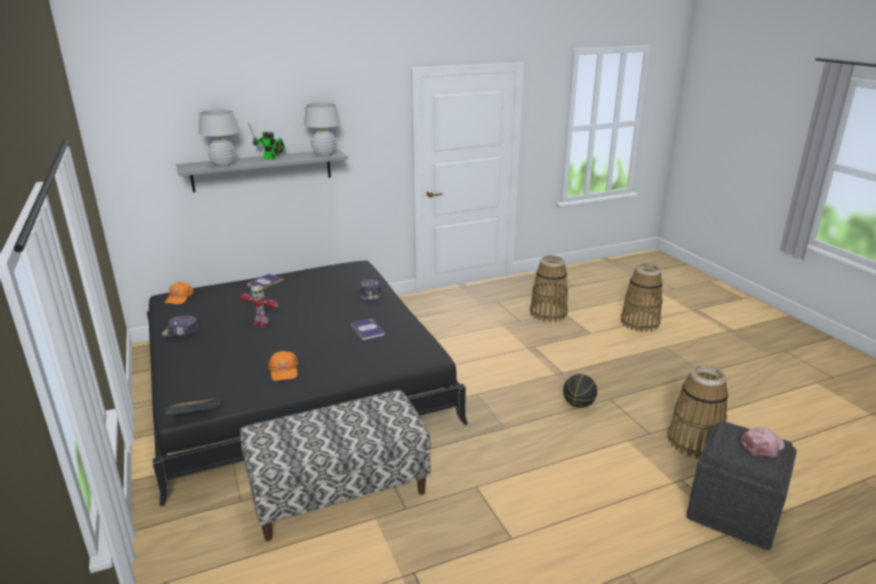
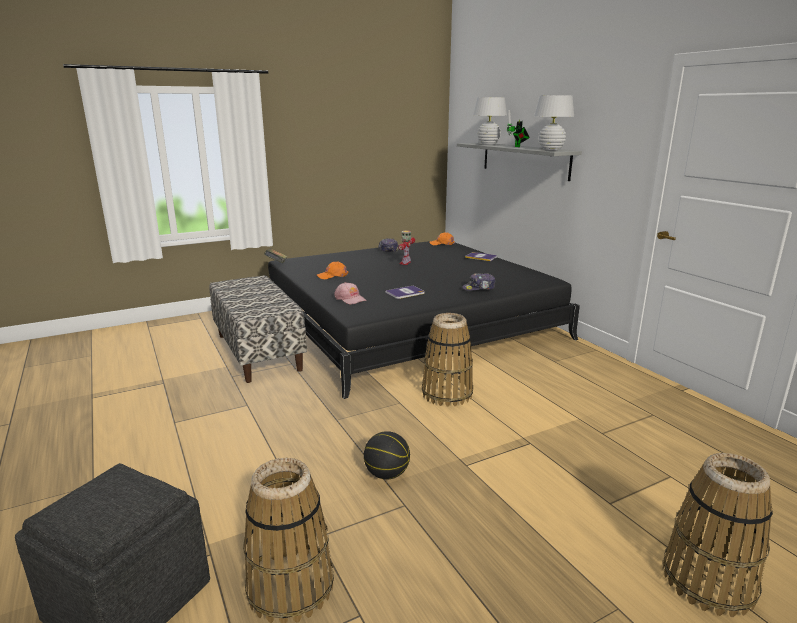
camera: 85 degrees right, 5 degrees down
basket [530,255,568,322] -> basket moved to [422,313,473,407]
pink cap [741,427,785,457] -> pink cap moved to [334,282,366,305]

